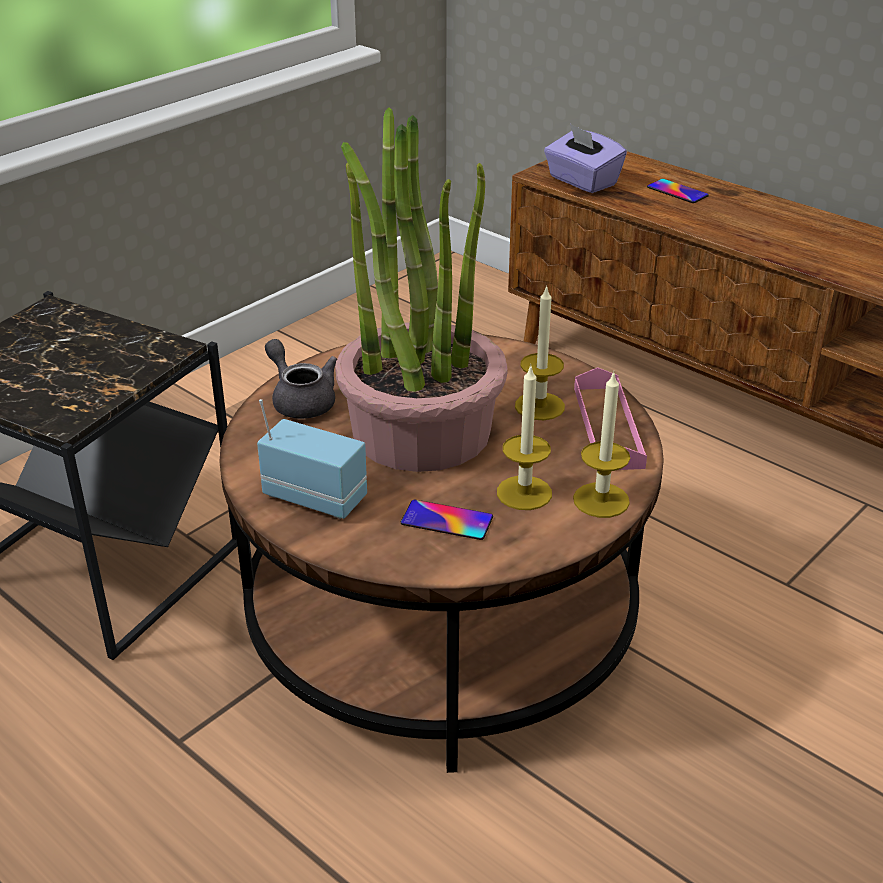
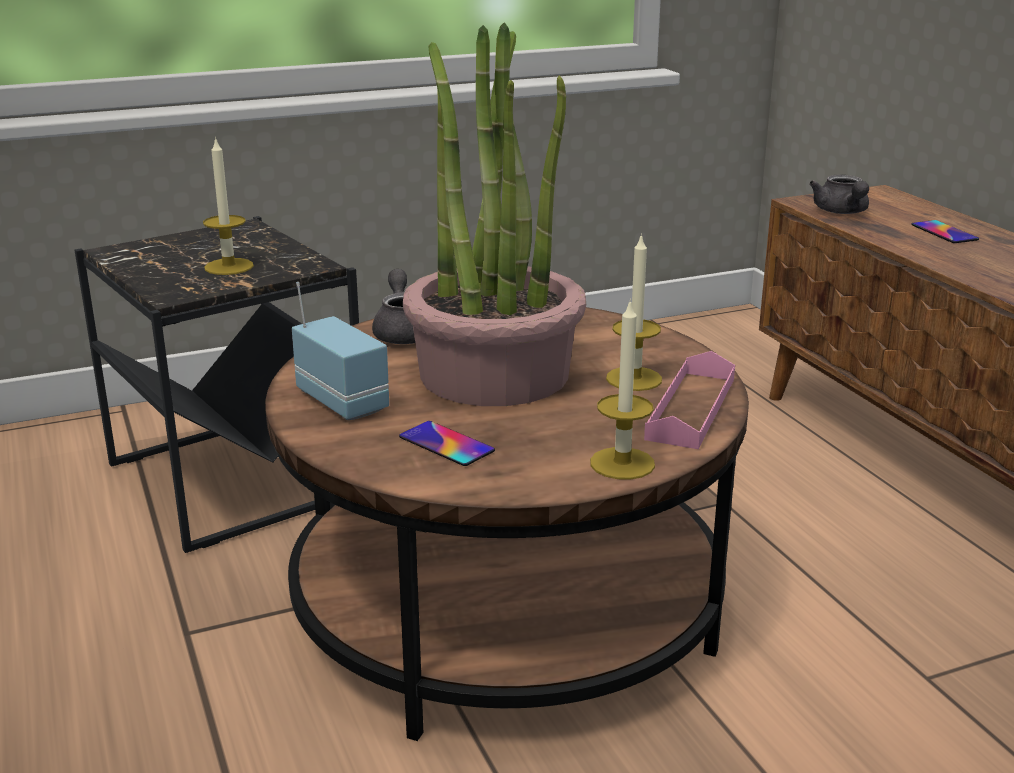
camera: 25 degrees right, 10 degrees down
candle [497,365,552,510] -> candle moved to [203,137,254,275]
purple tissue box [544,124,627,193] -> grey teapot [809,174,869,214]

